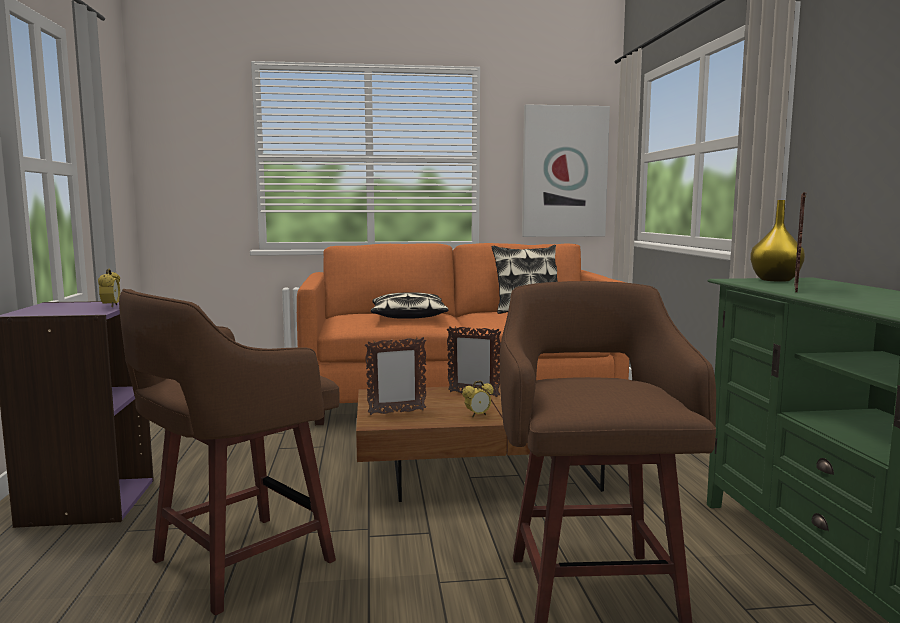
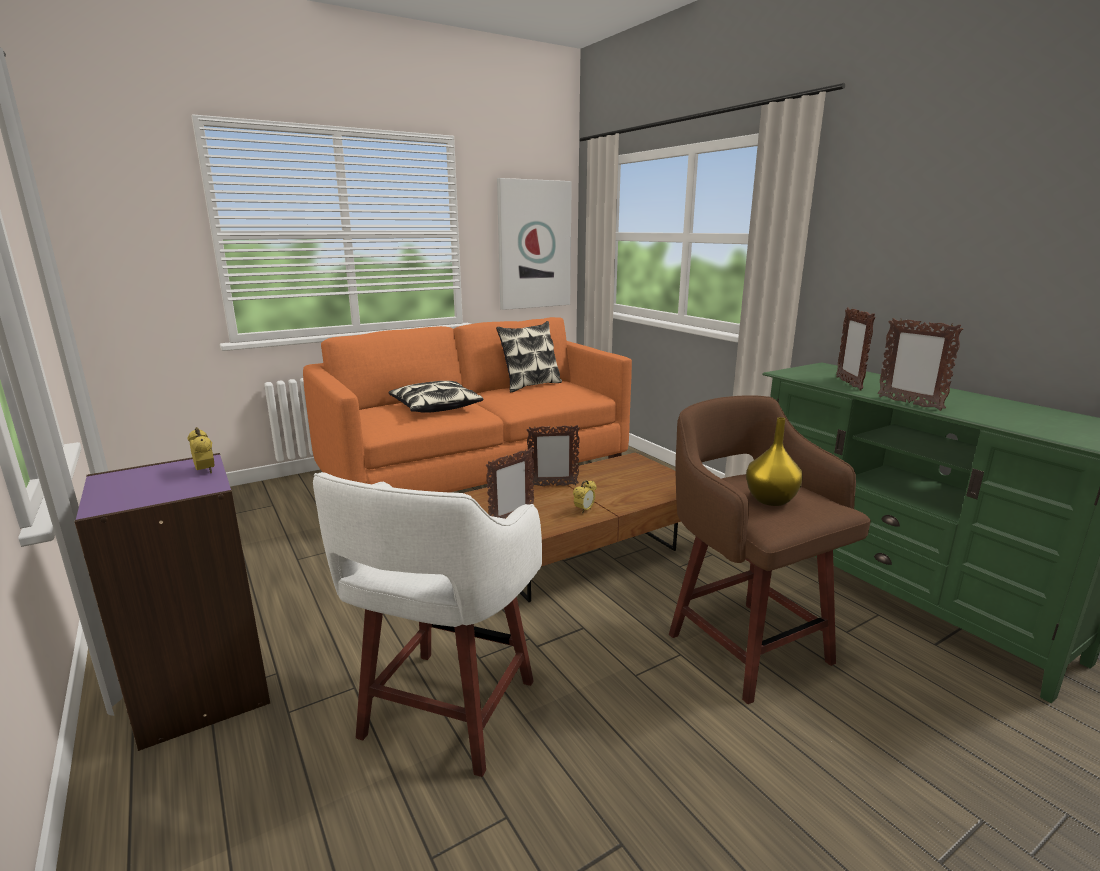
camera: 25 degrees left, 10 degrees up
brown stool [119,289,340,615] -> white stool [313,472,542,777]
yellow vase [750,200,805,282] -> yellow vase moved to [746,417,803,506]
none -> picture frame [878,318,963,411]

